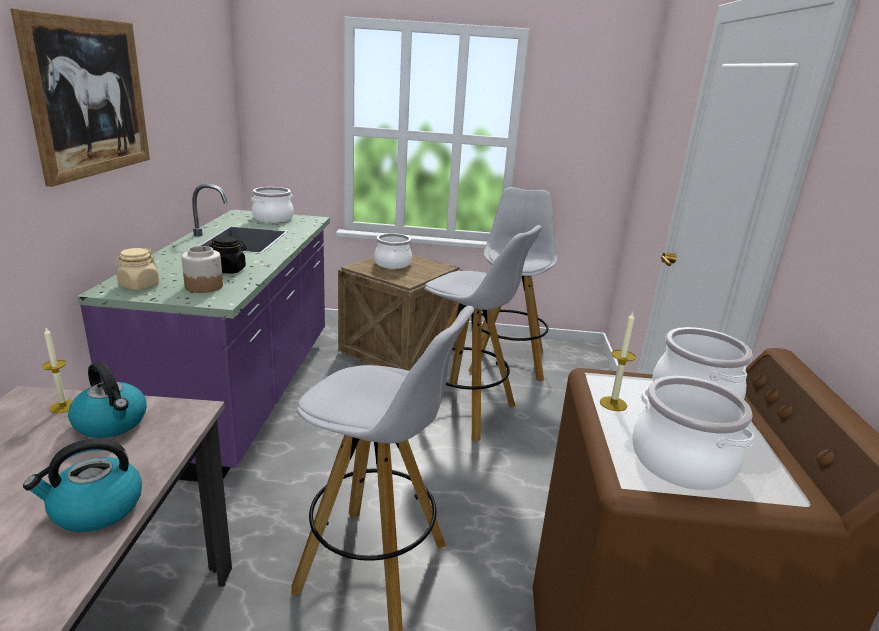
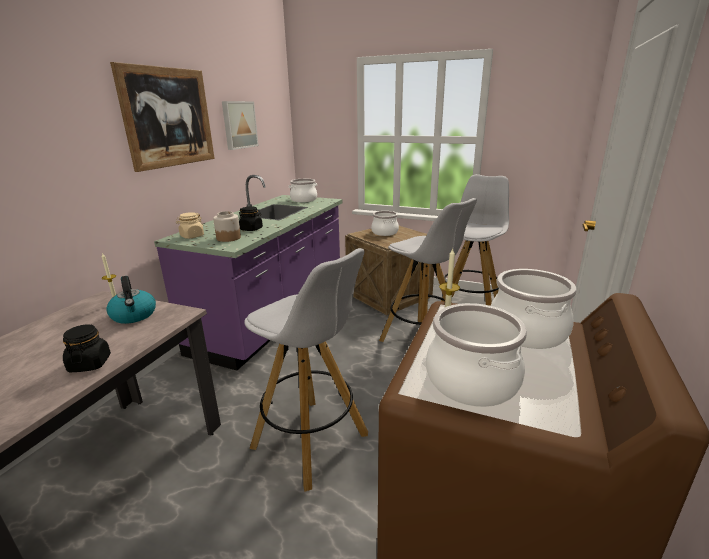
camera: 20 degrees right, 0 degrees up
kettle [23,438,142,532] -> black jar [63,324,111,372]
none -> picture [222,101,259,150]

